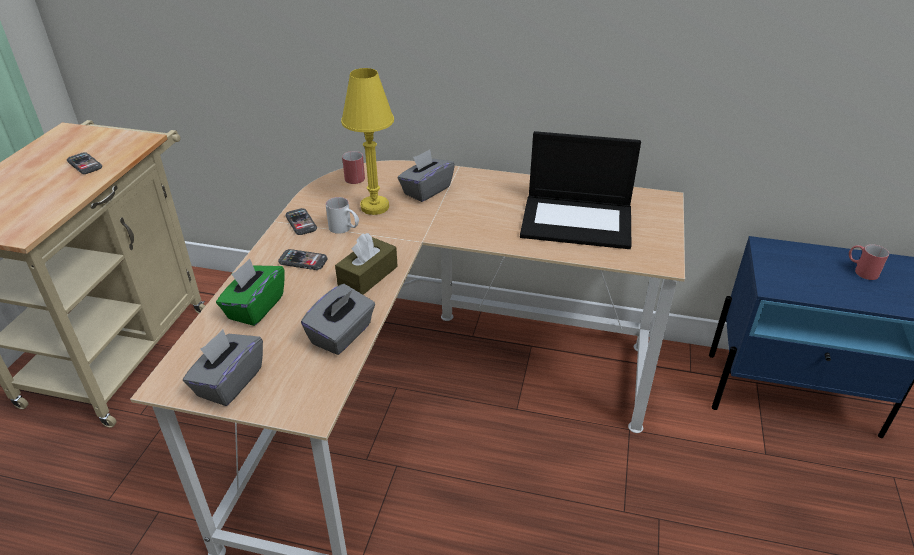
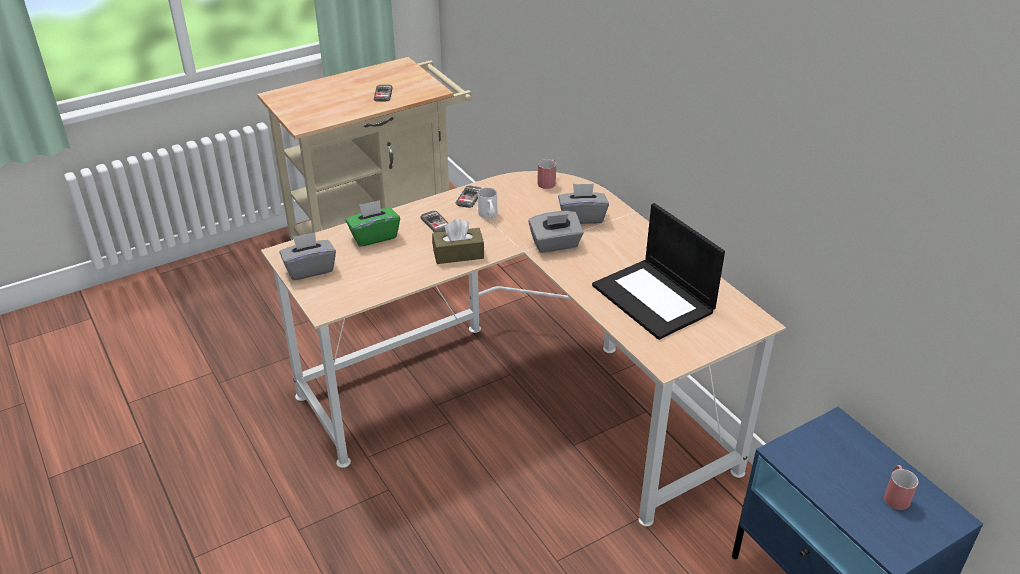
camera: 45 degrees right, 0 degrees up
grey tissue box [301,284,375,355] -> grey tissue box moved to [528,211,584,253]
yellow table lamp [341,68,394,215] -> none

